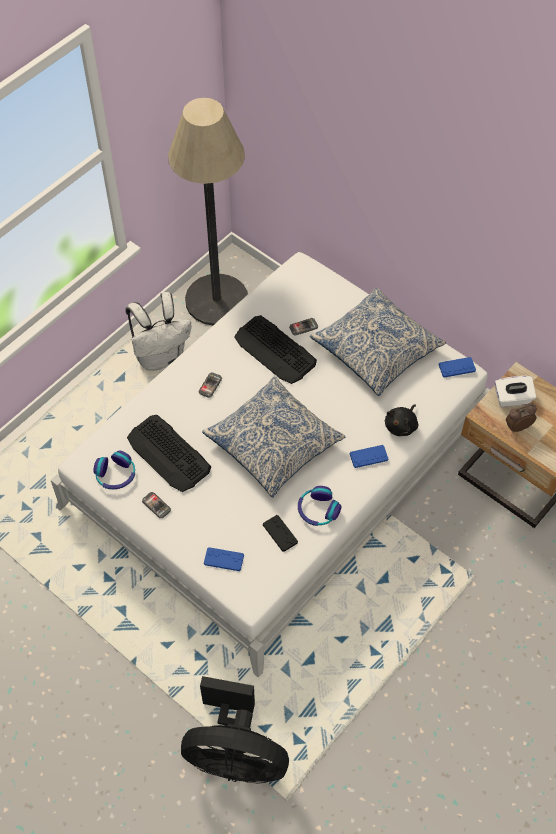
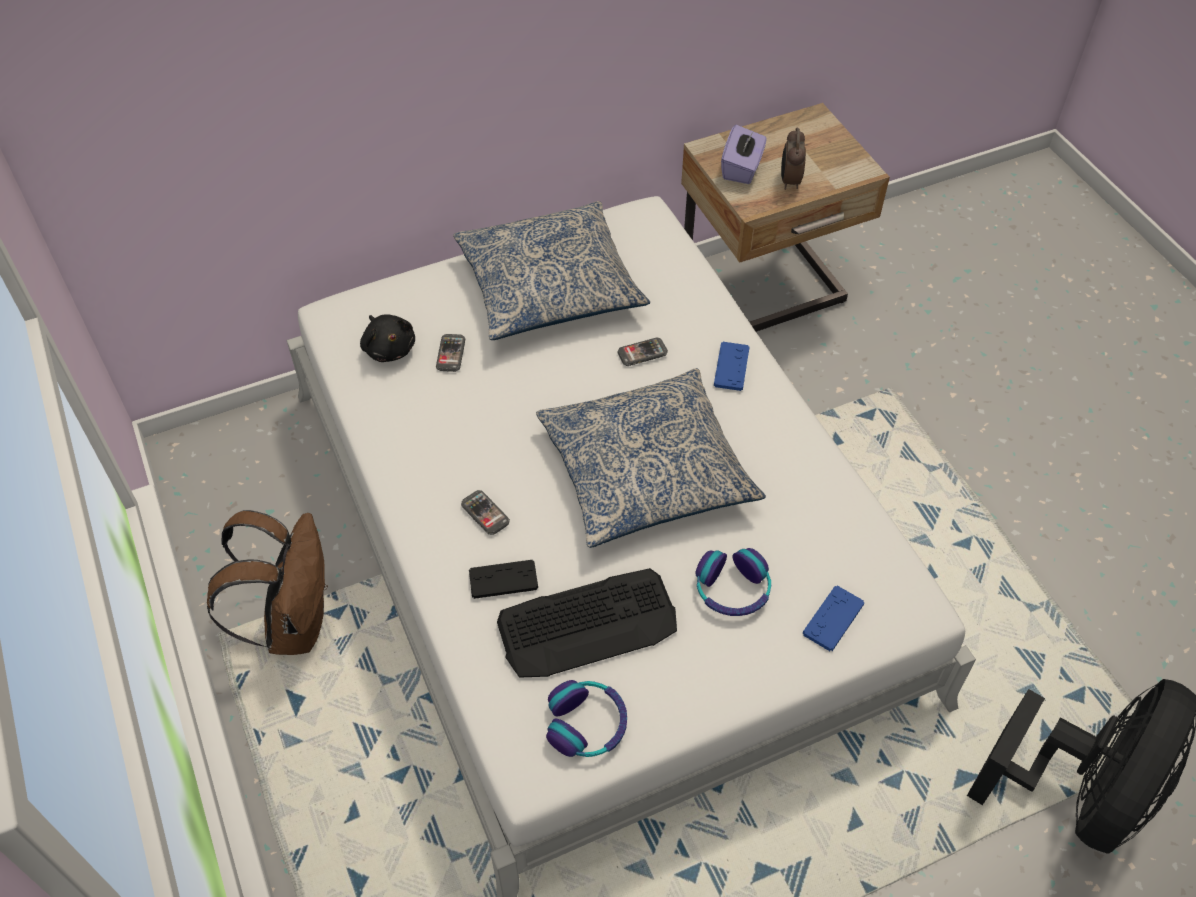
camera: 65 degrees left, 5 degrees down
white backpack [126,292,191,371] -> brown backpack [207,510,328,655]
phone [142,492,171,518] -> phone moved to [617,337,668,366]
floor lamp [168,98,248,325] -> none
keyboard [234,315,317,384] -> none
black game controller [263,515,298,552] -> black game controller moved to [469,560,538,599]
headphones [298,486,341,526] -> headphones moved to [695,548,771,616]
black plush toy [385,404,418,436] -> black plush toy moved to [360,315,415,362]
blue game controller [439,357,476,378] -> none
white tissue box [495,376,536,407] -> purple tissue box [721,125,767,184]

